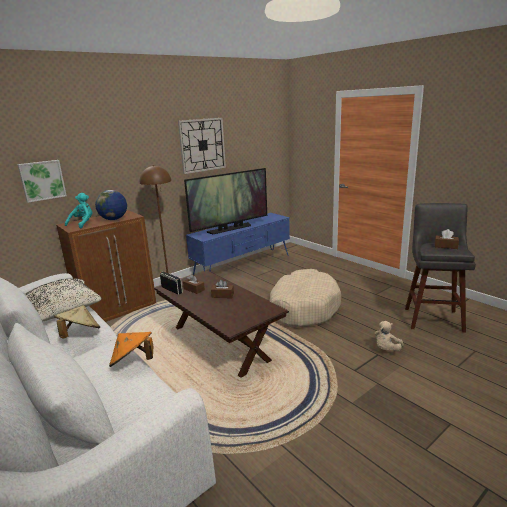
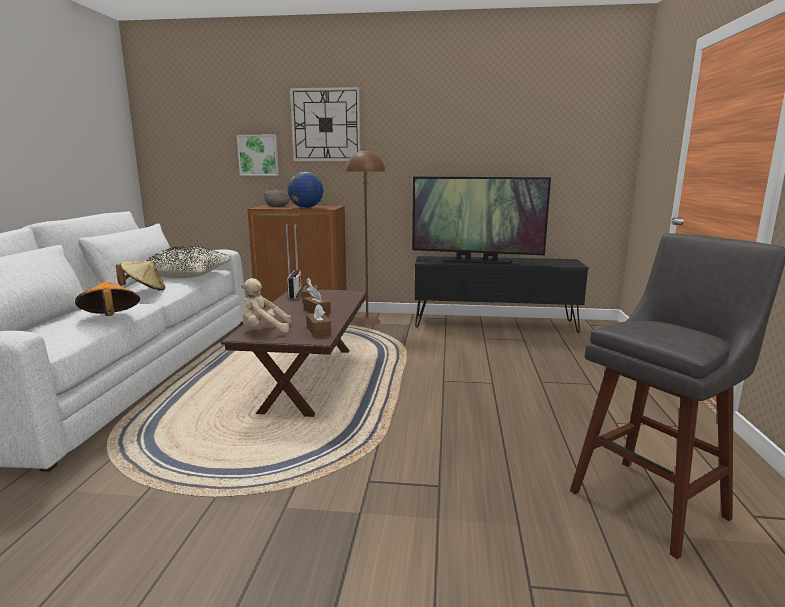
camera: 45 degrees right, 5 degrees down
turquoise plush toy [65,193,93,228] -> grey bowl [264,189,290,207]
wall clock [178,118,226,174] -> wall clock moved to [290,87,361,161]
blue tv stand [186,213,290,275] -> black tv stand [415,256,589,333]
beige dog bed [270,269,341,327] -> none
beige plush toy [374,321,404,351] -> beige plush toy moved to [241,278,292,333]
brown tissue box [435,229,459,249] -> brown tissue box moved to [306,304,331,337]

